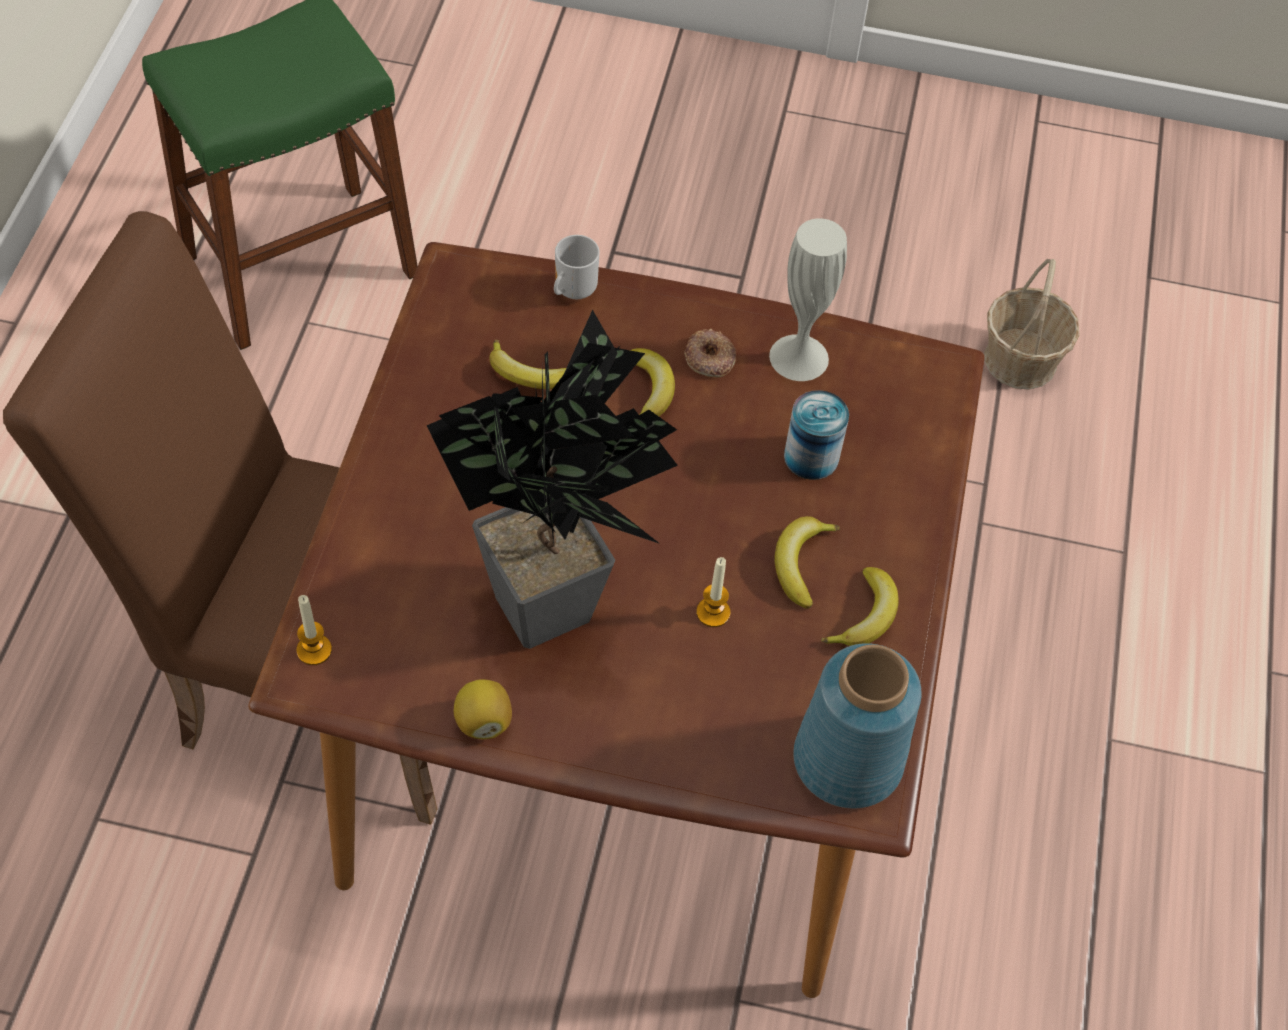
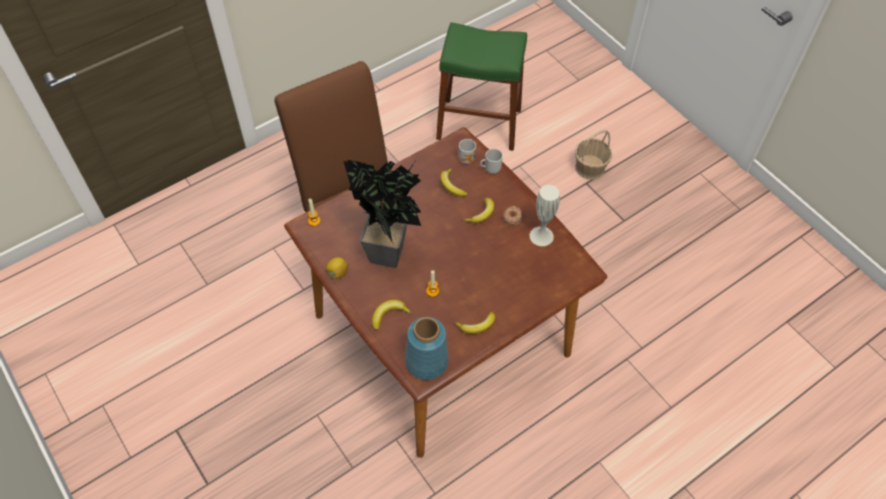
camera: 45 degrees right, 0 degrees up
banana [774,516,840,609] -> banana moved to [372,300,412,330]
can [784,390,849,480] -> none
basket [984,259,1079,390] -> basket moved to [575,130,612,180]
none -> mug [459,139,476,164]

